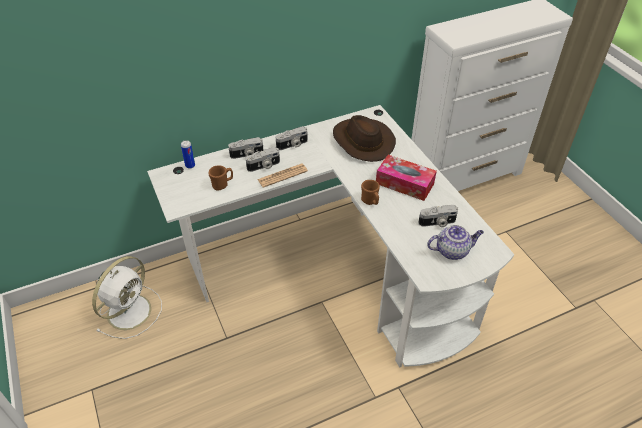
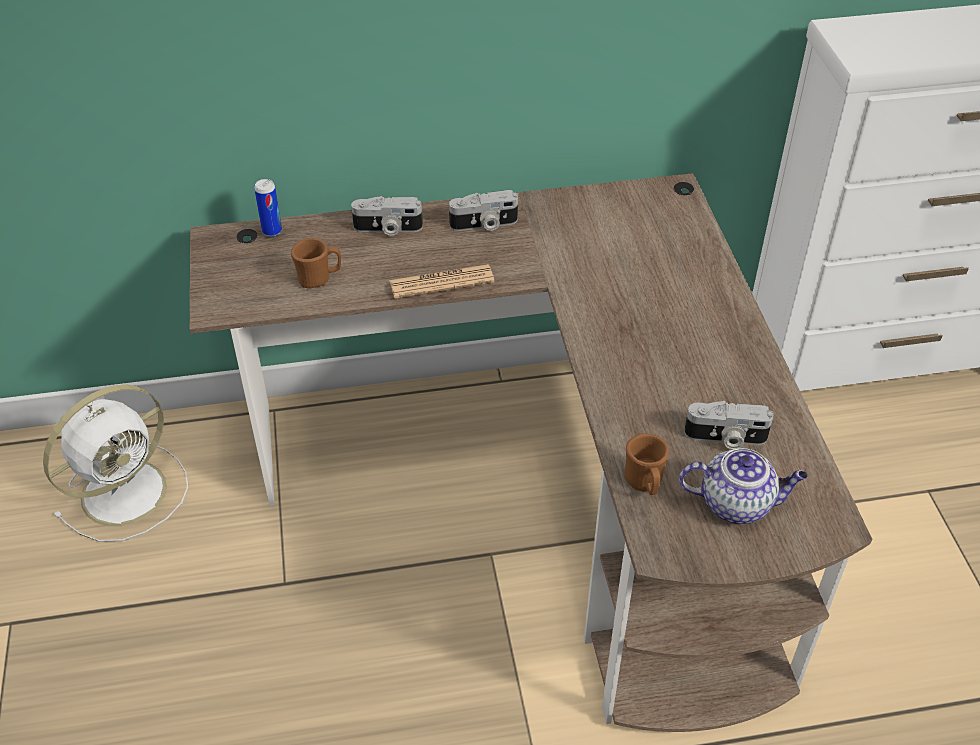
camera: 15 degrees right, 0 degrees up
white desk [147,105,514,368] -> brown desk [190,173,872,732]
camera [246,147,280,172] -> none
brown hat [333,115,396,162] -> none
brown mug [361,180,380,205] -> brown mug moved to [624,433,669,495]
tissue box [376,155,437,201] -> none

